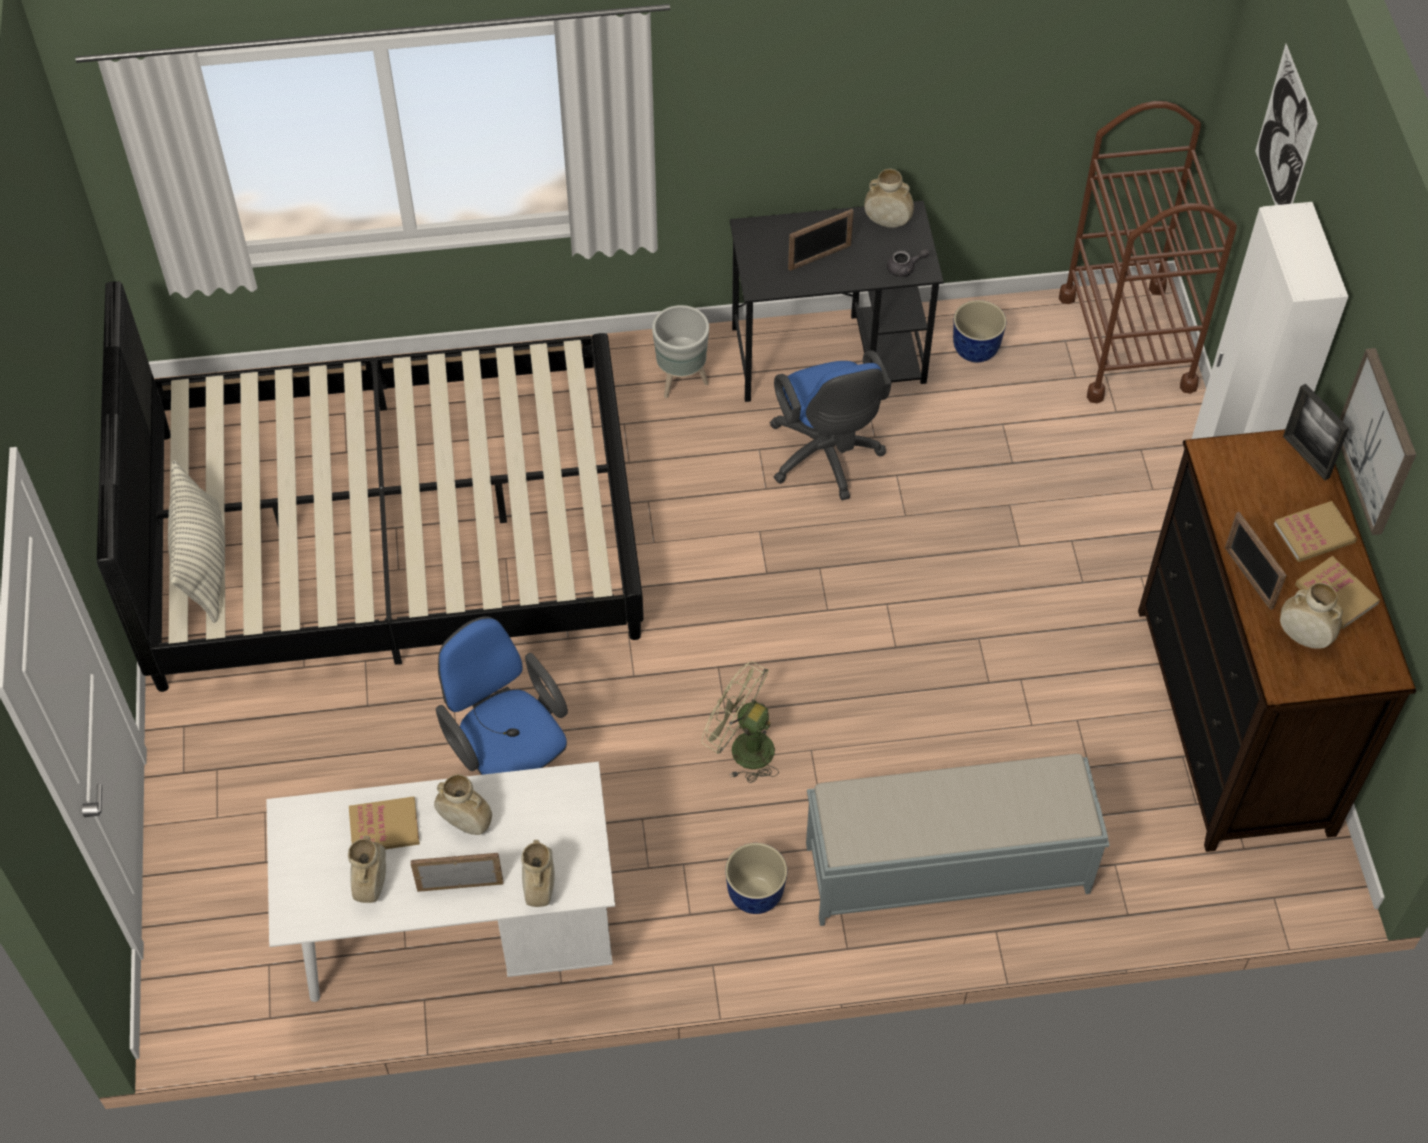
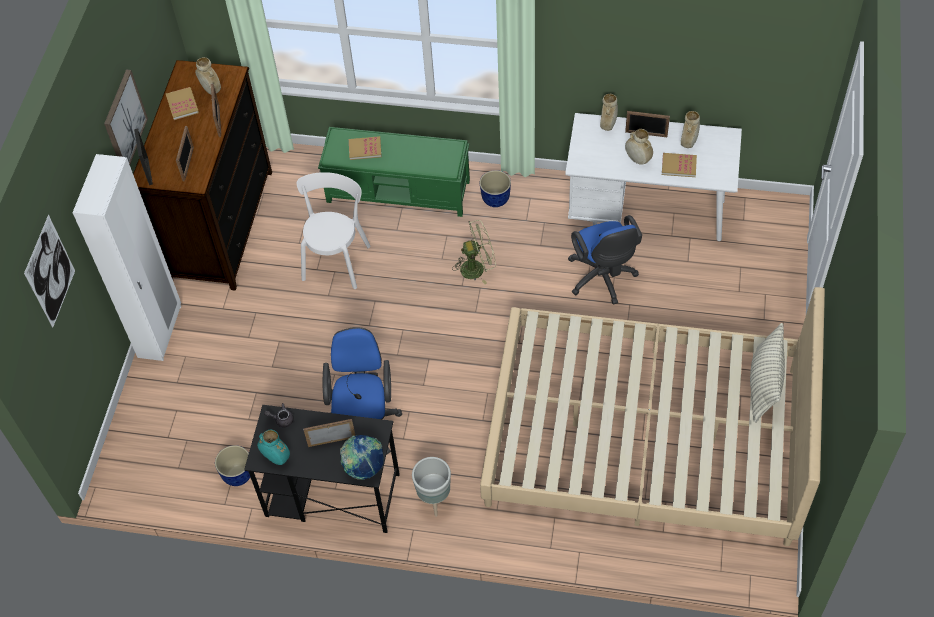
camera: 160 degrees left, 0 degrees up
black bed [97,281,644,692] -> beige bed [480,287,825,546]
green fan [701,661,779,783] -> green fan turned 60 degrees counterclockwise [452,220,496,284]
grey bench [806,754,1109,926] -> green bench [318,127,470,217]
beige vase [864,169,914,228] -> turquoise vase [257,430,290,465]
brown cart [1059,101,1237,403] -> none
book [1274,501,1357,562] -> book moved to [349,136,382,160]
none -> picture frame [176,126,194,181]
none -> white chair [297,172,371,289]
none -> globe [340,435,384,480]

